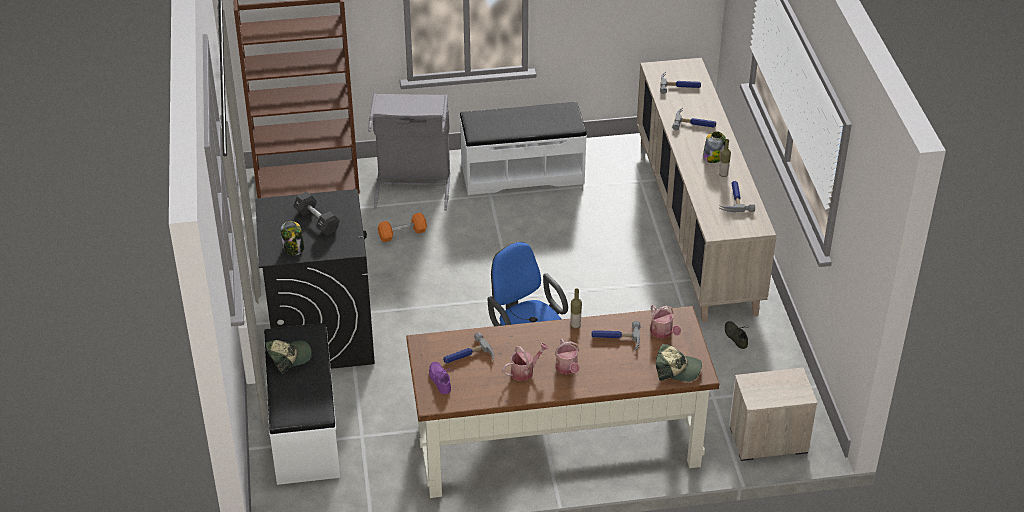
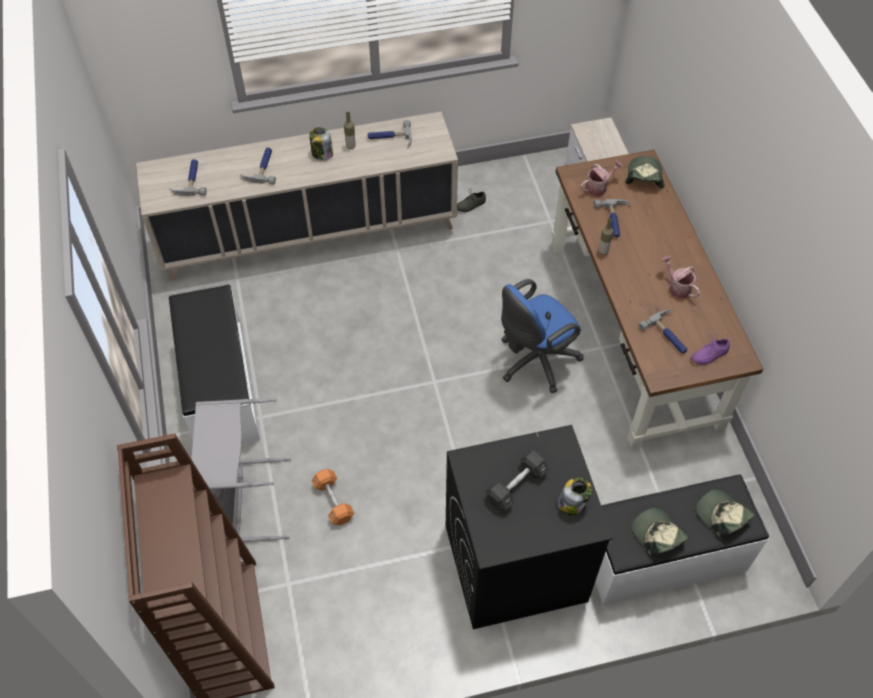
camera: 95 degrees left, 15 degrees up
watering can [555,339,580,374] -> none
none -> cap [696,489,755,539]

